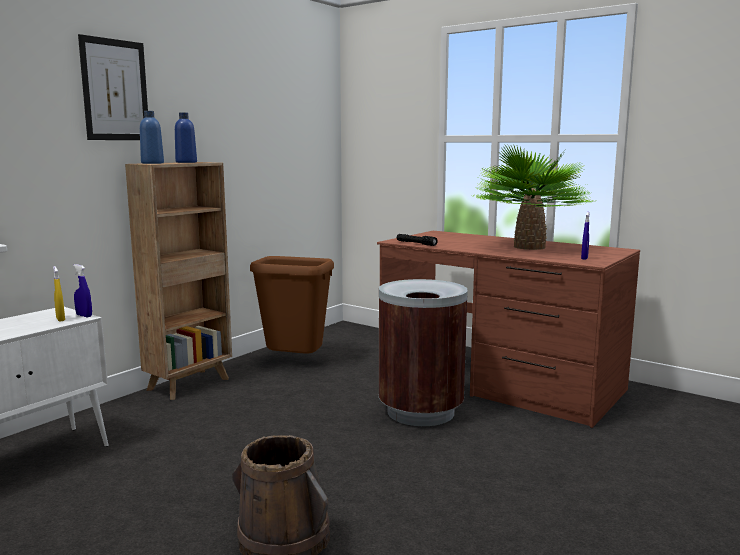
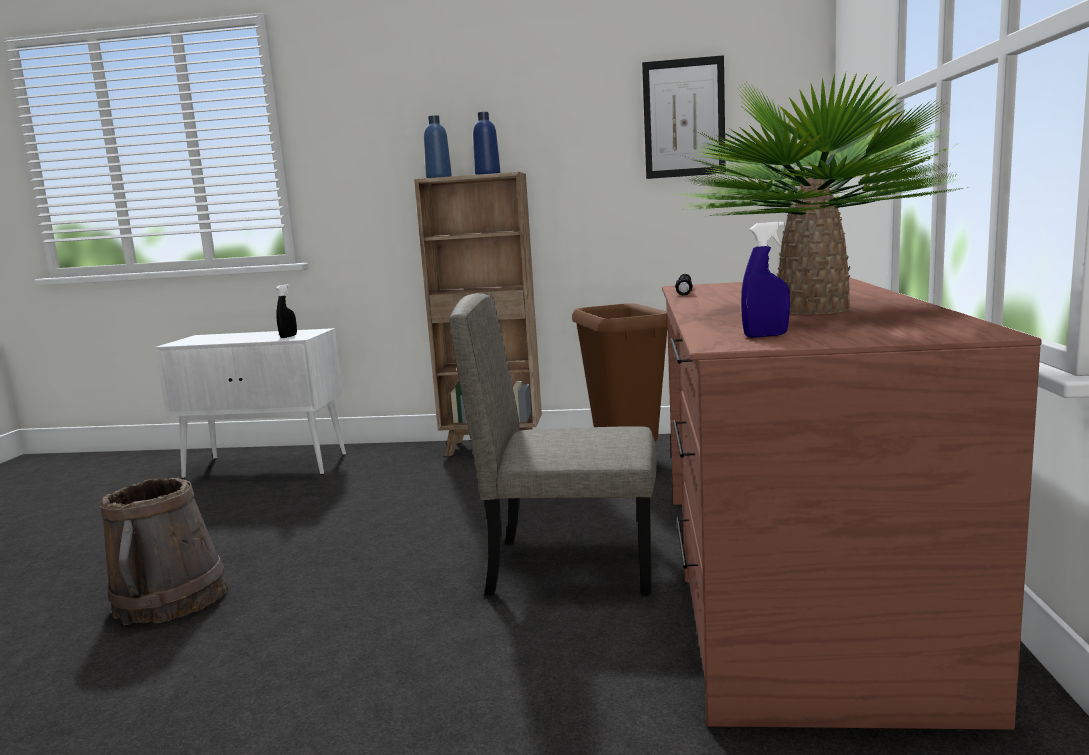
camera: 60 degrees right, 0 degrees up
yellow spray bottle [53,266,65,321] -> black spray bottle [276,284,297,338]
blue spray bottle [73,264,92,317] -> none
picture [78,34,148,140] -> picture moved to [642,55,726,179]
brown trash can [378,279,468,426] -> beige chair [450,293,657,595]

